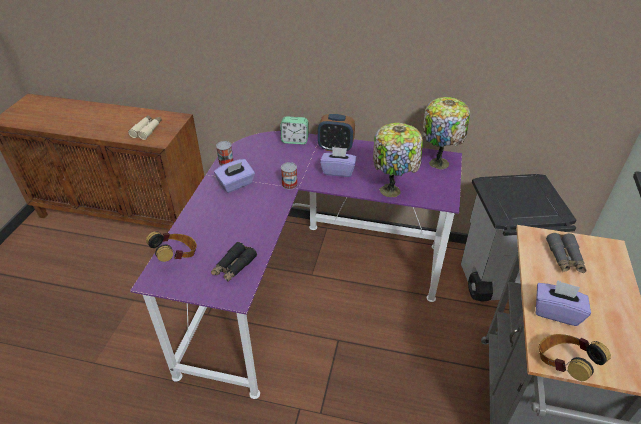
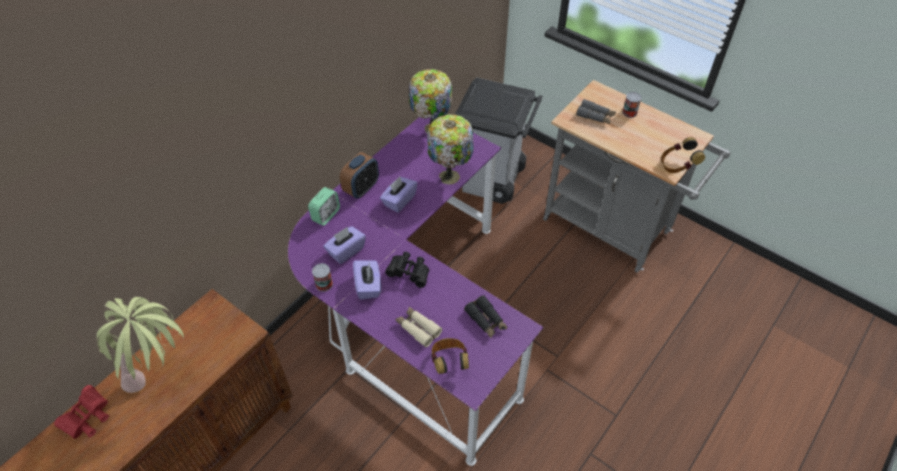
camera: 65 degrees left, 10 degrees up
beige binoculars [128,115,162,140] -> beige binoculars moved to [396,307,442,347]
can [281,162,298,189] -> can moved to [622,92,642,118]
purple tissue box [536,280,591,326] -> purple tissue box moved to [324,226,366,264]
none -> red binoculars [54,385,109,439]
none -> potted plant [97,297,184,393]
none -> black binoculars [385,252,429,288]

